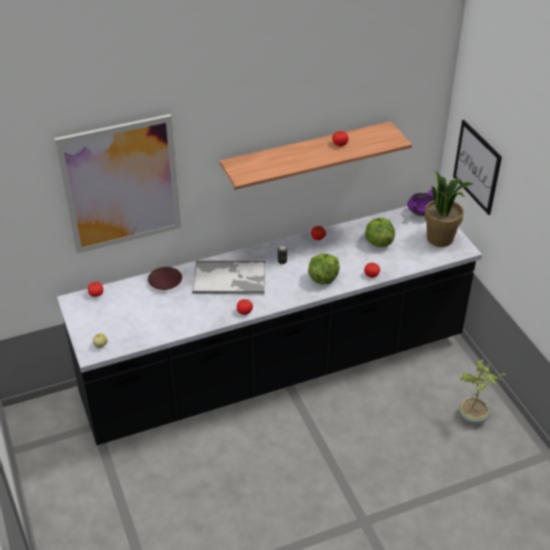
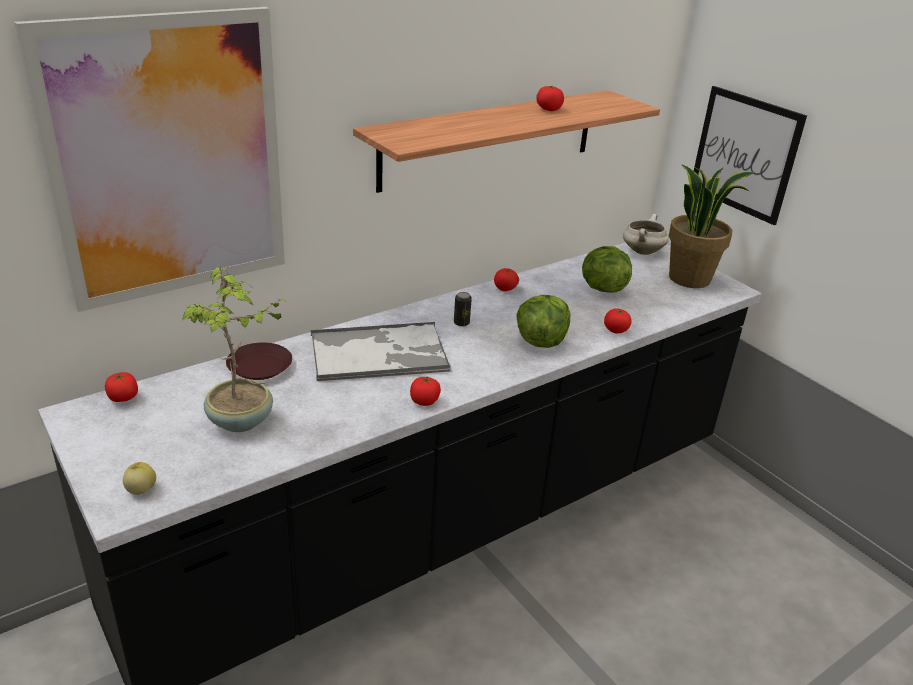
camera: 15 degrees left, 10 degrees down
purple cooking pot [407,189,434,217] -> white cooking pot [623,214,669,255]
potted plant [459,359,507,424] -> potted plant moved to [181,267,286,432]

